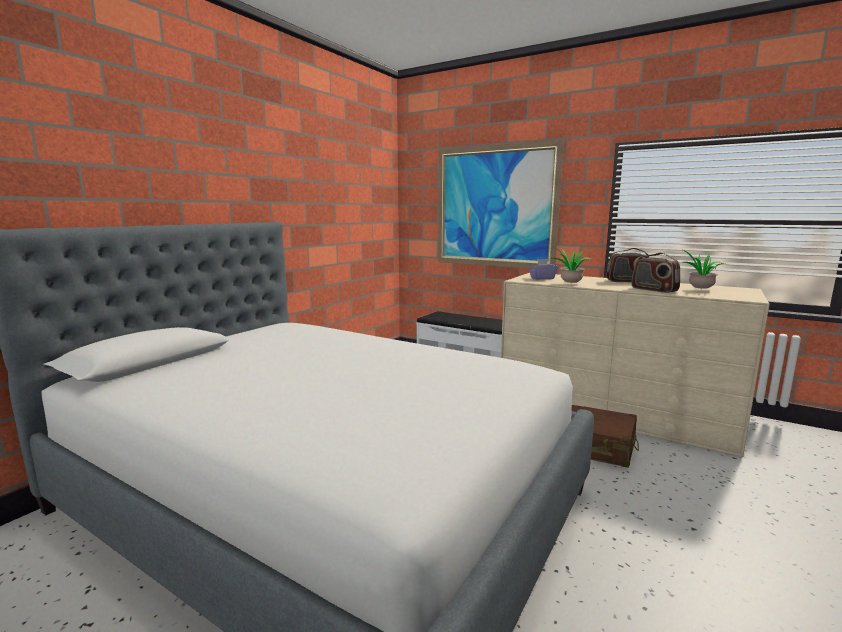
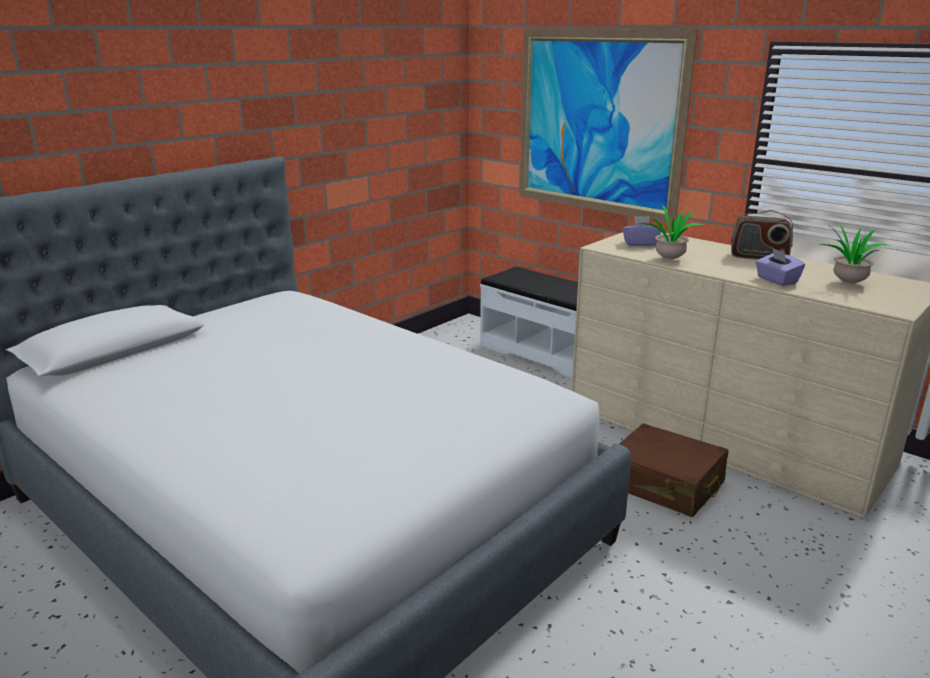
camera: 10 degrees right, 10 degrees up
radio [631,253,680,293] -> purple tissue box [755,248,805,286]

